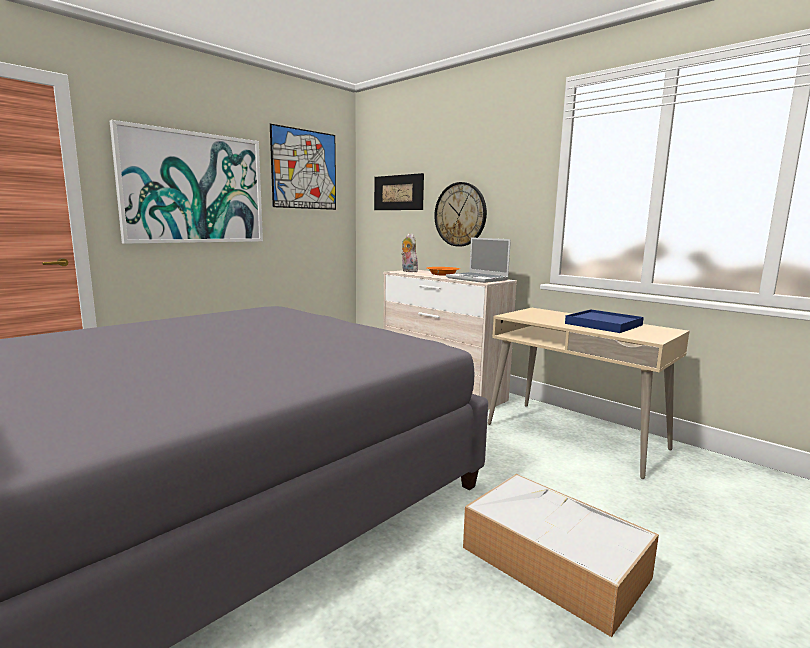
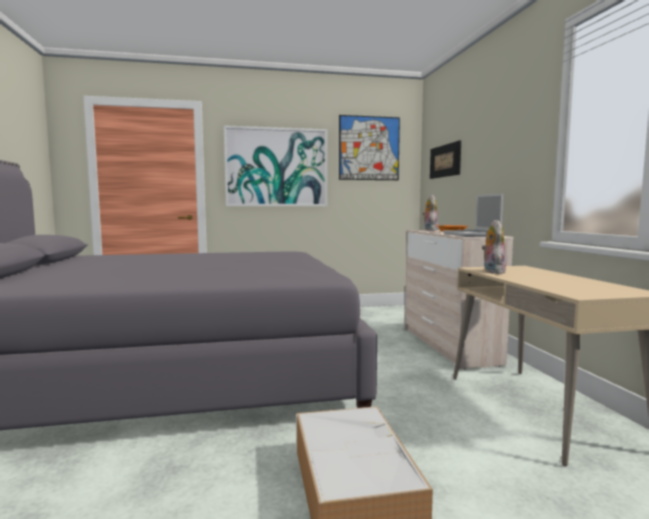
camera: 35 degrees right, 5 degrees down
wall clock [434,182,487,247] -> none
blue tray [565,309,644,333] -> none
none -> plush toy [482,220,506,274]

